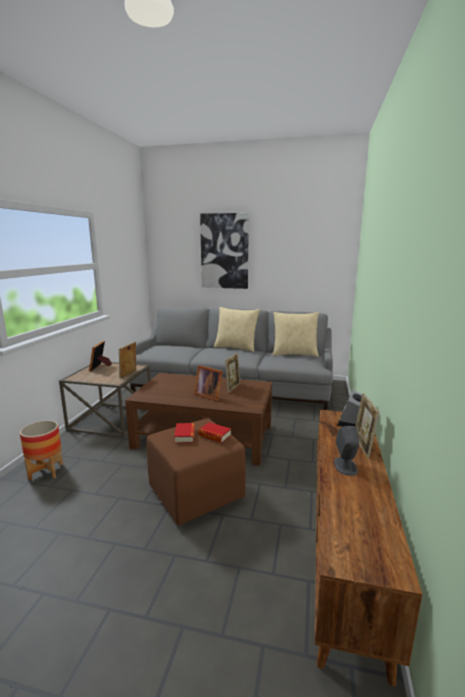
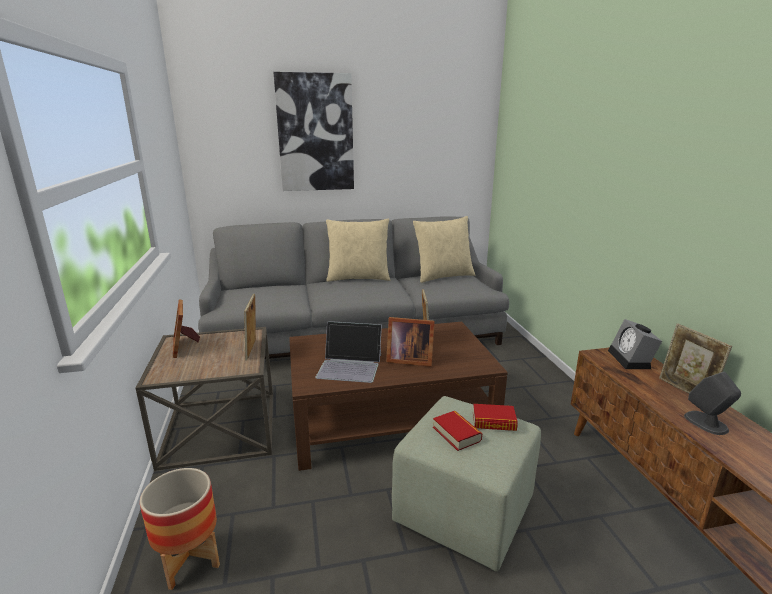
camera: 25 degrees left, 5 degrees up
brown ottoman [146,418,246,526] -> green ottoman [392,396,541,571]
none -> laptop [315,321,382,383]

